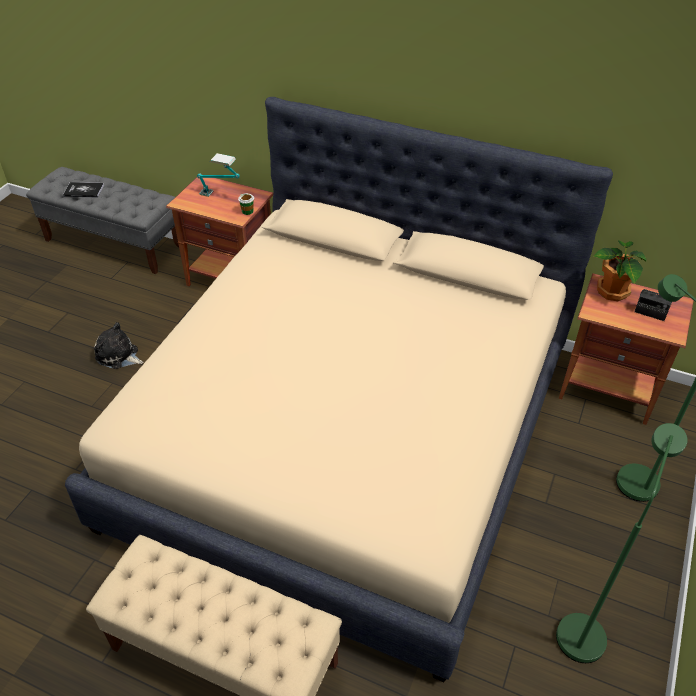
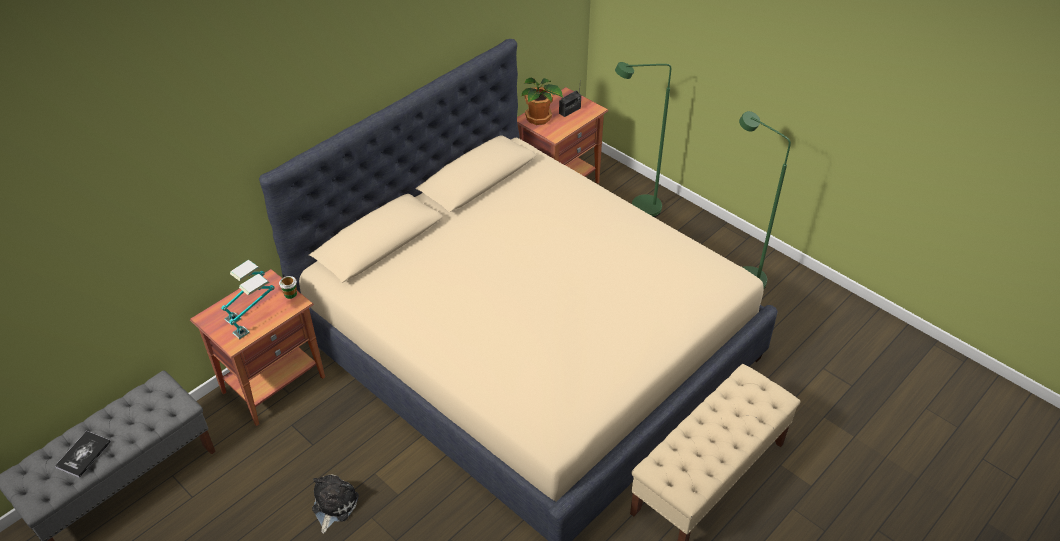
camera: 70 degrees left, 0 degrees up
plush toy [94,322,143,369] -> plush toy turned 150 degrees clockwise [312,475,359,534]
none -> table lamp [229,273,275,339]

